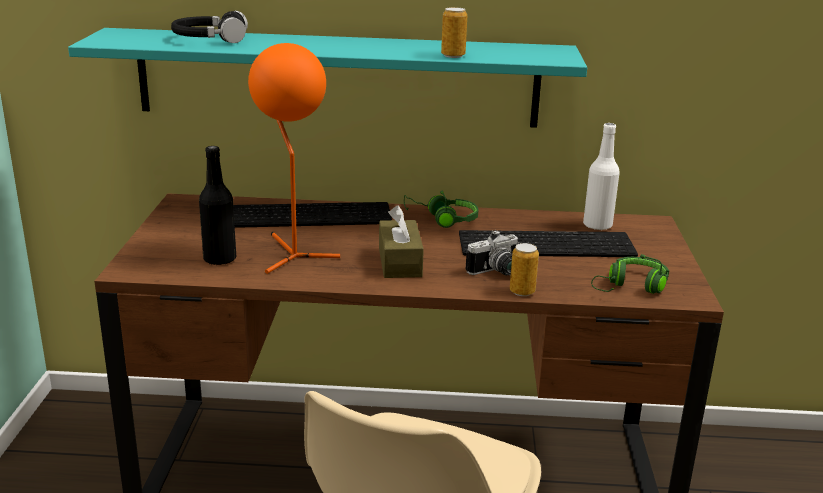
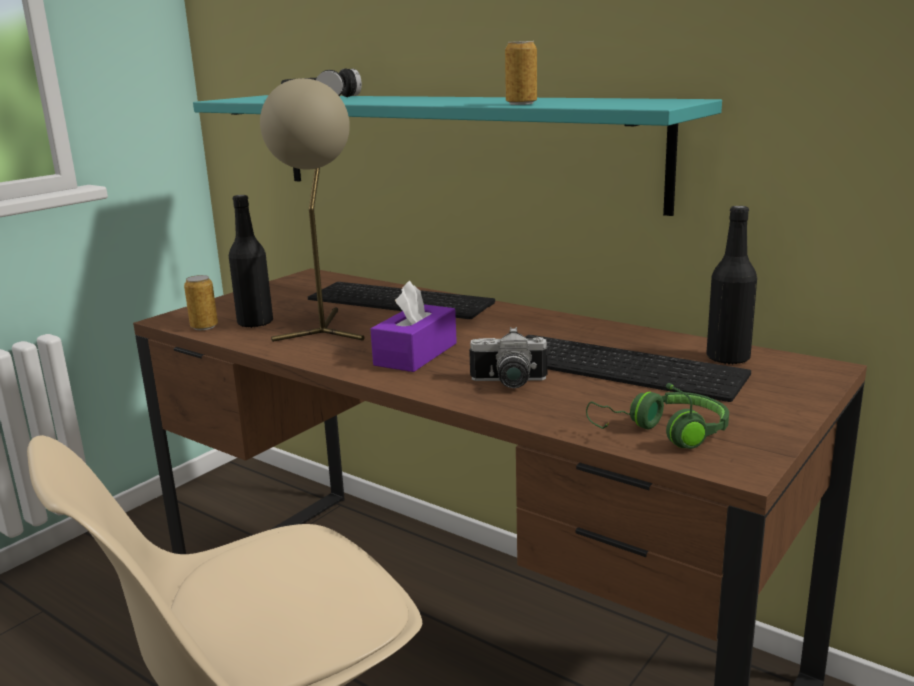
camera: 35 degrees right, 5 degrees down
orange table lamp [248,43,340,274] -> beige table lamp [260,78,365,342]
brown tissue box [379,205,424,278] -> purple tissue box [370,281,457,372]
green headphones [404,191,479,228] -> none
can [510,243,539,296] -> can moved to [184,275,218,330]
white bottle [583,123,620,230] -> black bottle [706,206,757,365]

